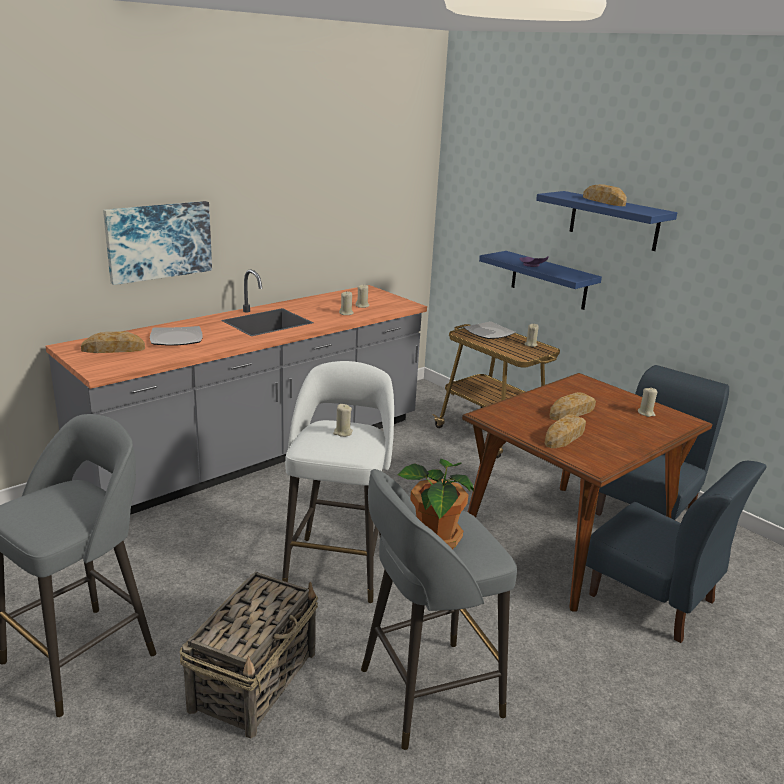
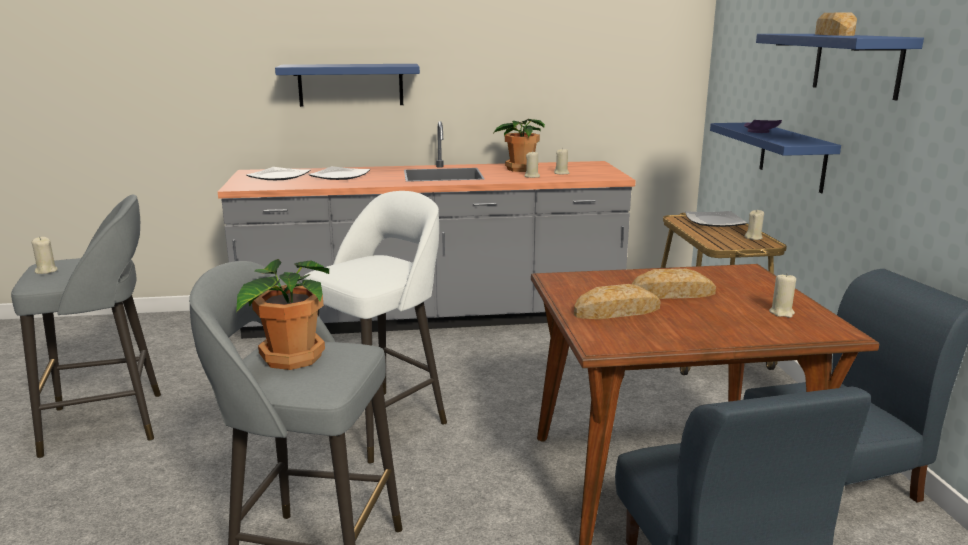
camera: 35 degrees right, 5 degrees down
bread [81,331,145,353] -> plate [246,167,310,180]
picture [103,201,212,285] -> blue shelf [275,64,420,107]
basket [179,572,318,738] -> none
beige candle [333,404,353,437] -> beige candle moved to [32,237,58,274]
none -> potted plant [494,119,545,172]

